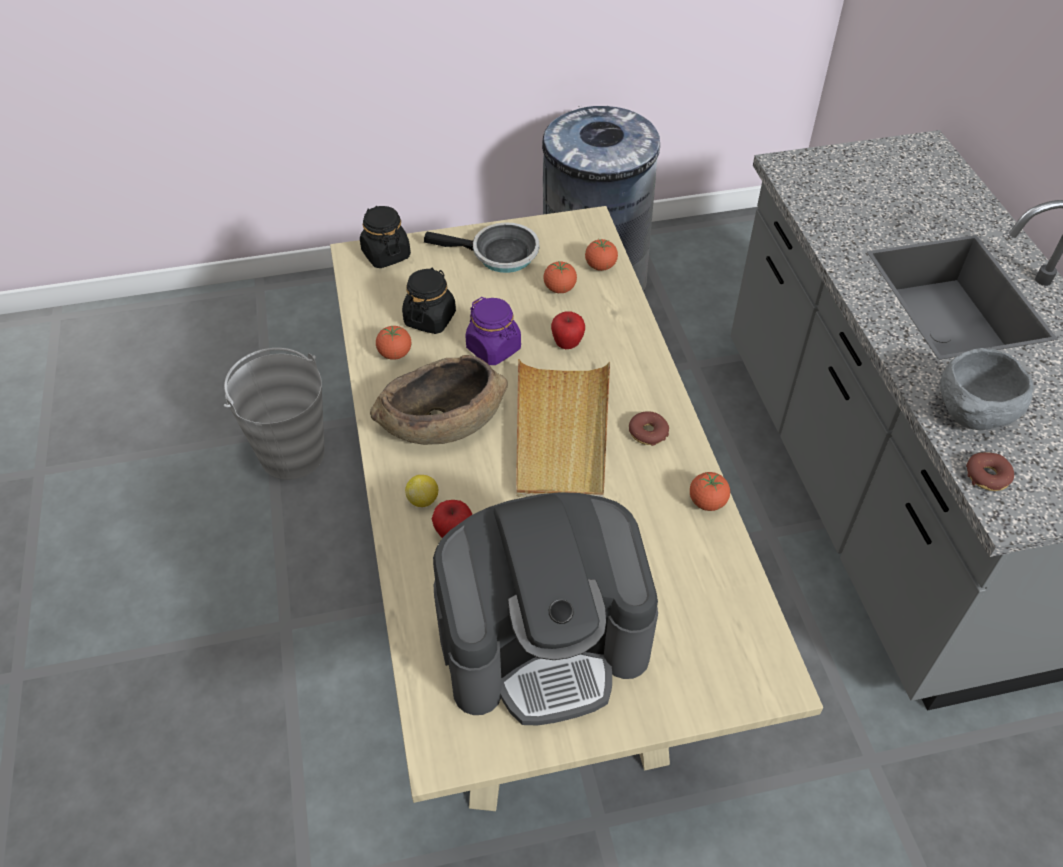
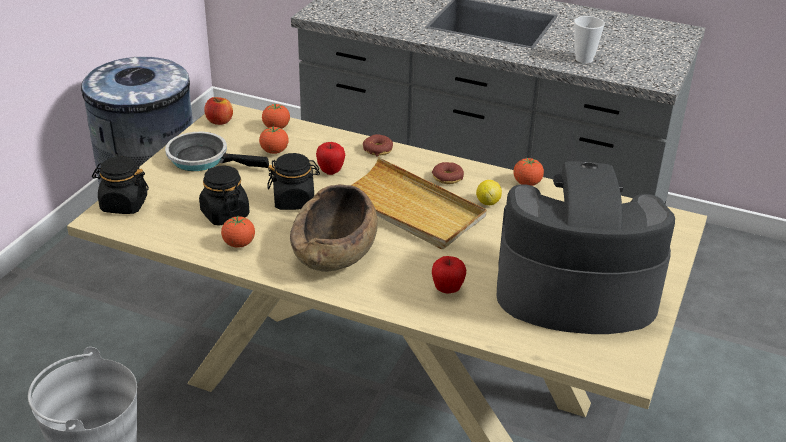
camera: 55 degrees left, 15 degrees down
lemon [405,475,438,507] -> lemon moved to [476,180,502,205]
frying pan [424,222,539,273] -> frying pan turned 120 degrees counterclockwise [165,132,269,171]
coffee machine [433,492,658,725] -> coffee machine turned 105 degrees counterclockwise [497,161,675,334]
purple jar [465,297,521,365] -> black jar [267,153,320,210]
grey bowl [940,348,1033,430] -> cup [574,16,605,63]
donut [966,452,1014,491] -> donut moved to [363,134,393,157]
none -> apple [204,97,233,125]

